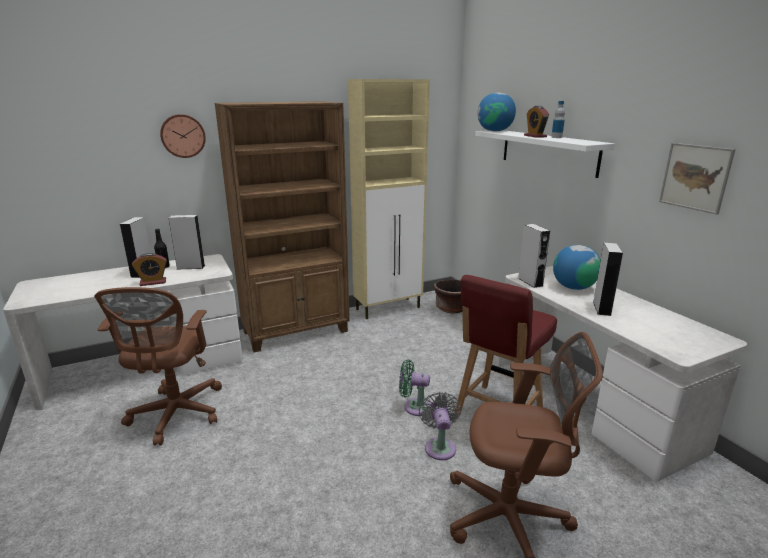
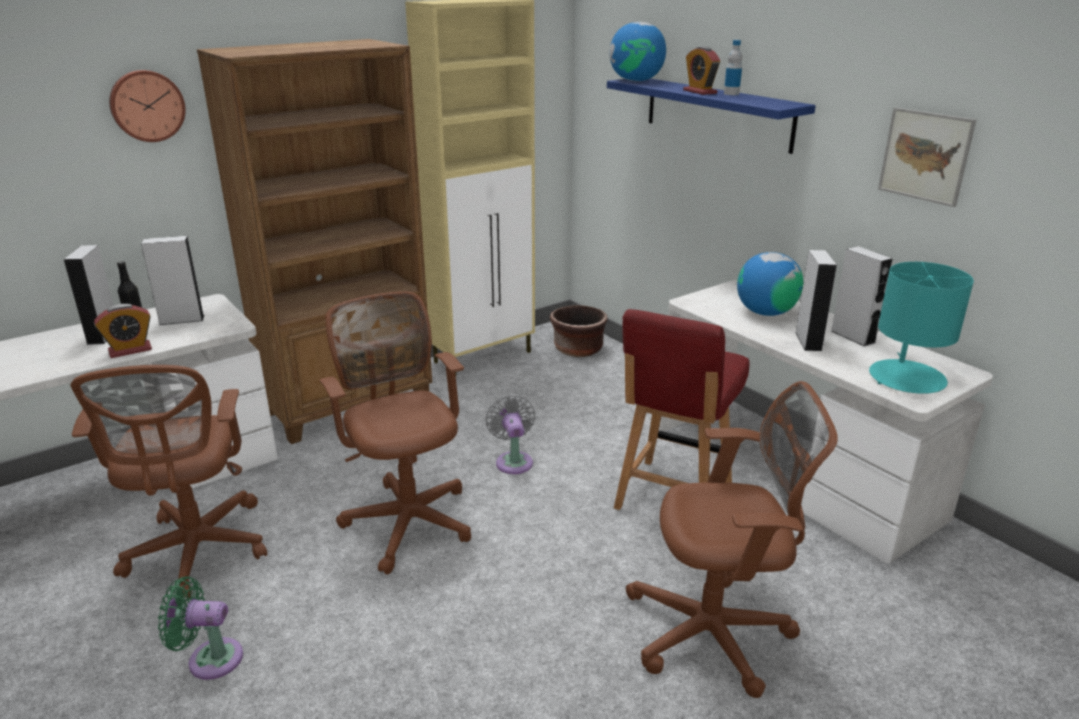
camera: 10 degrees left, 5 degrees up
green fan [399,360,431,416] -> green fan moved to [158,576,243,680]
grey fan [419,392,461,460] -> grey fan moved to [486,395,535,474]
white shelf [475,130,615,178] -> blue shelf [607,79,816,154]
grey speaker [518,224,550,288] -> grey speaker moved to [831,246,893,347]
none -> brown office chair [319,291,471,574]
none -> turquoise table lamp [869,262,974,394]

